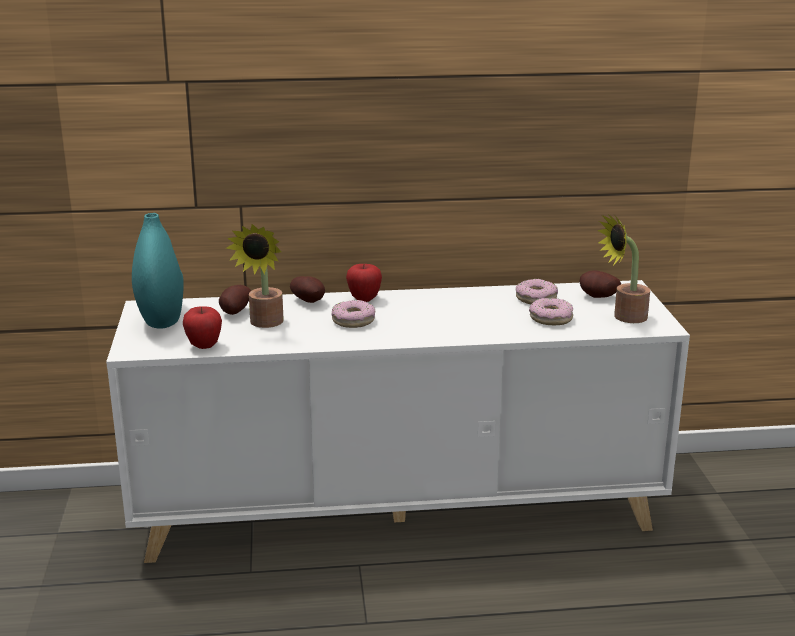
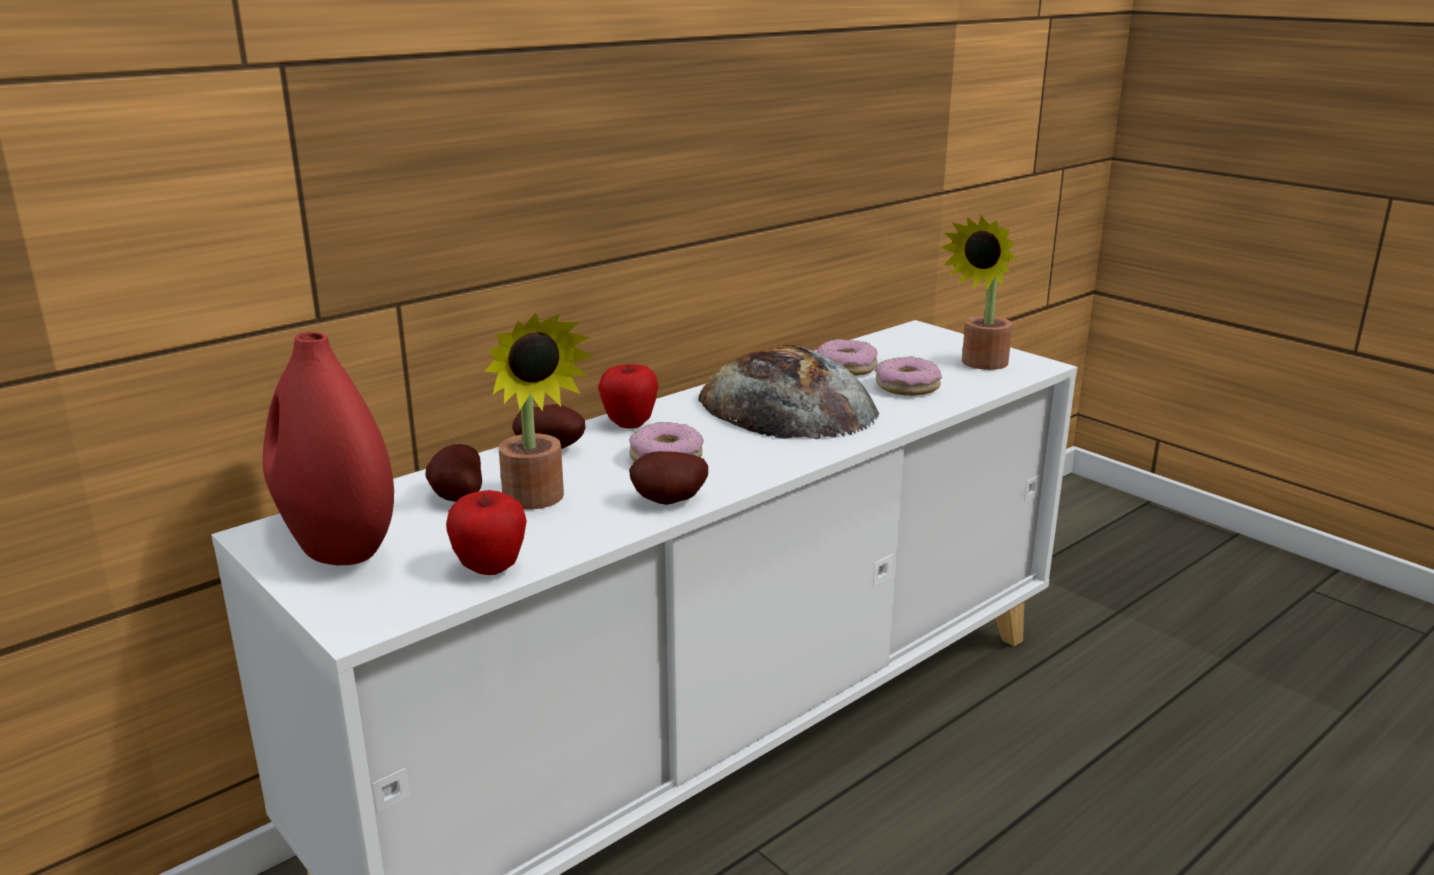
camera: 35 degrees left, 0 degrees up
turquoise vase [132,213,184,329] -> red vase [263,332,394,565]
potato [579,270,621,298] -> potato moved to [629,451,708,505]
none -> bread [698,345,879,439]

